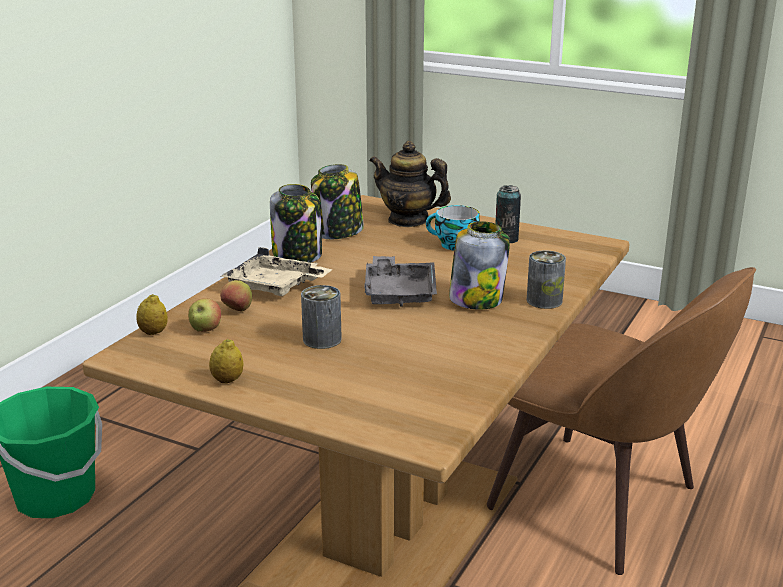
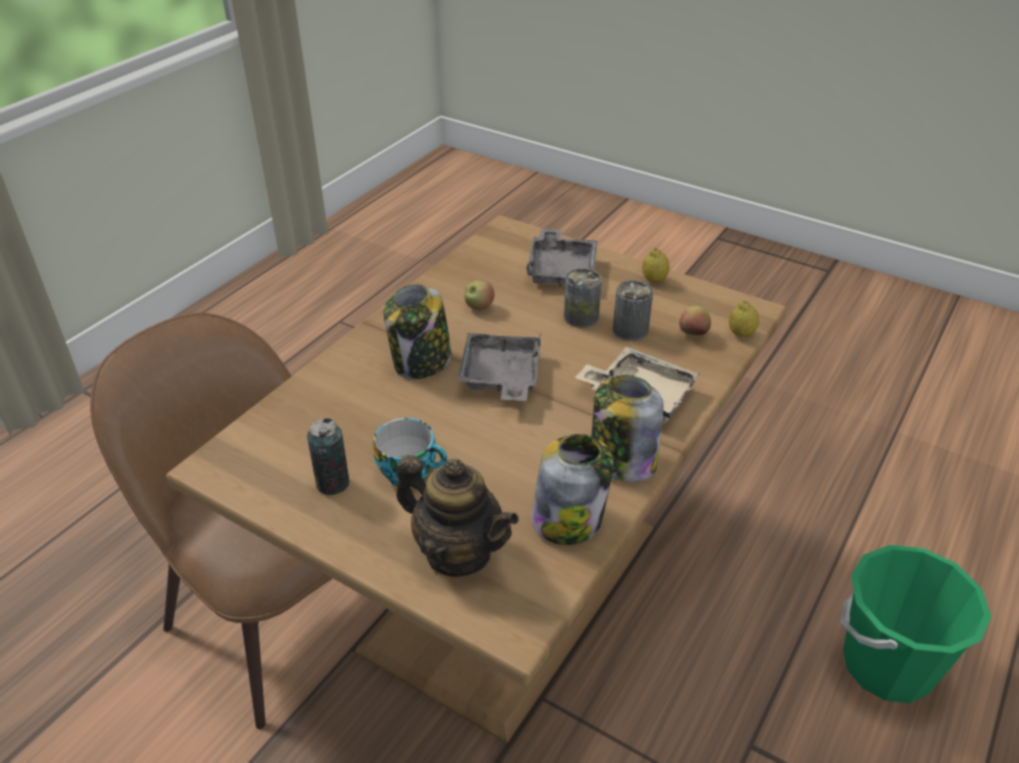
camera: 175 degrees left, 15 degrees up
apple [220,280,252,311] -> apple moved to [465,279,495,310]
can [527,251,566,309] -> can moved to [613,281,653,341]
none -> grey tray [526,228,598,287]

